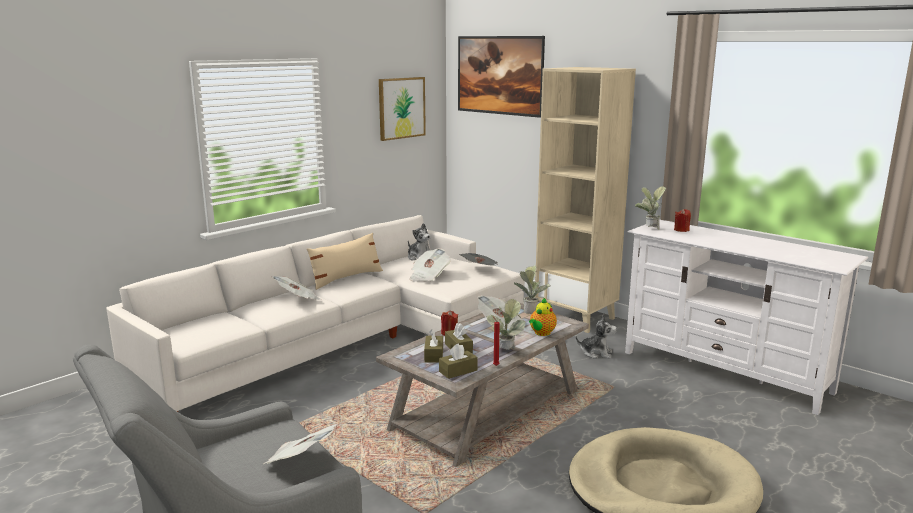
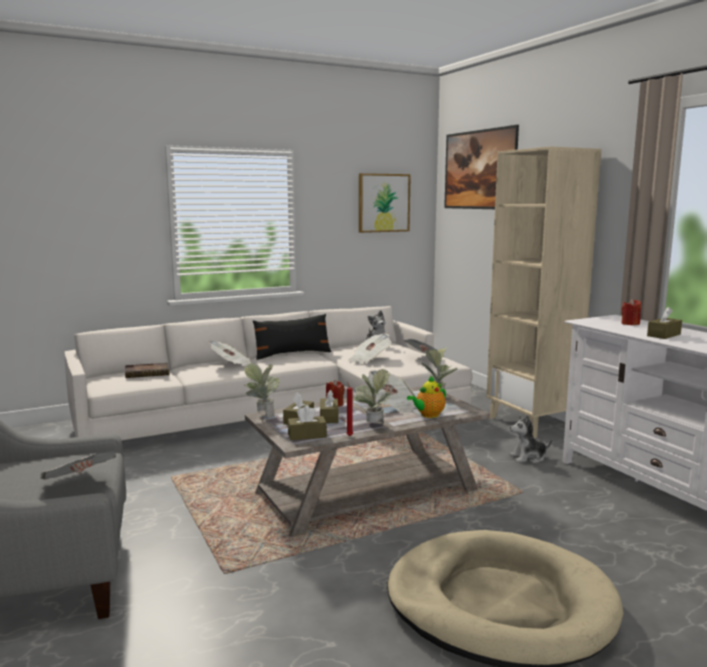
camera: 20 degrees right, 5 degrees down
beige pillow [307,233,383,290] -> black pillow [252,314,332,360]
plush toy [576,314,617,359] -> plush toy turned 135 degrees clockwise [509,415,552,464]
potted plant [635,186,666,230] -> potted plant moved to [244,363,280,418]
none -> book [125,363,169,378]
none -> brown tissue box [647,307,682,339]

